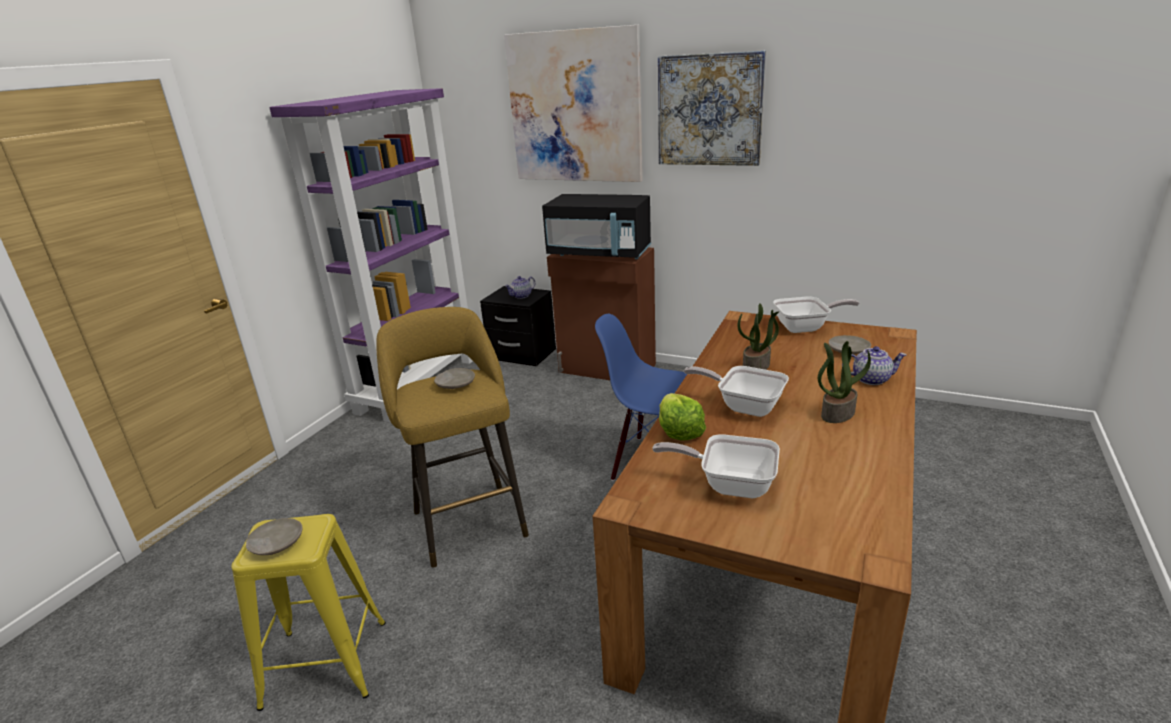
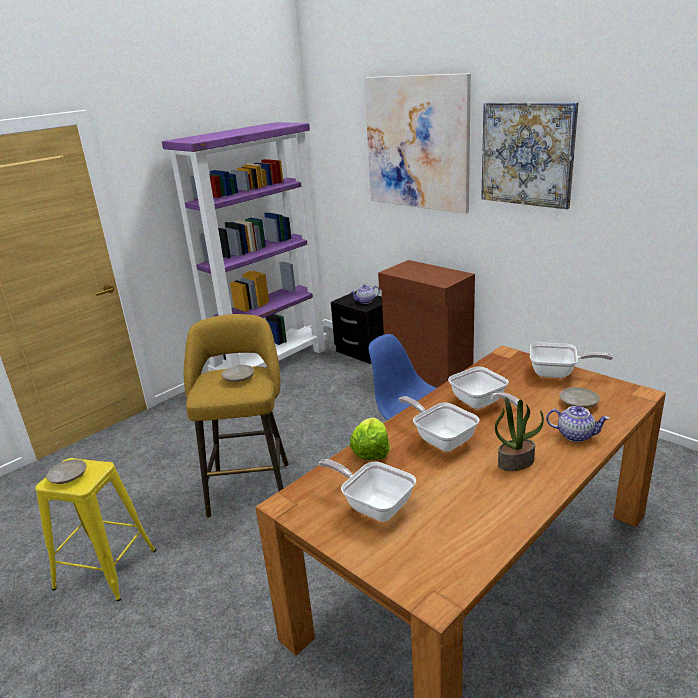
camera: 20 degrees right, 0 degrees up
black microwave [542,194,651,259] -> none
potted plant [737,303,779,370] -> frying pan [448,367,519,409]

